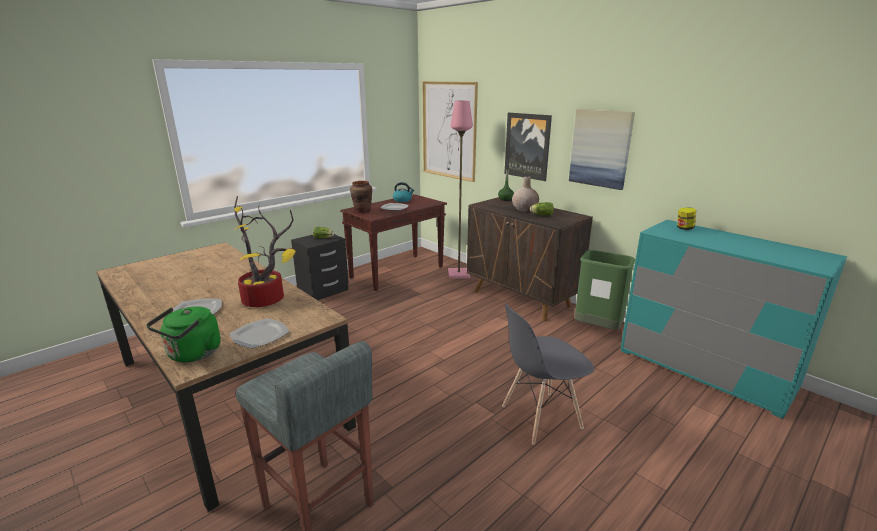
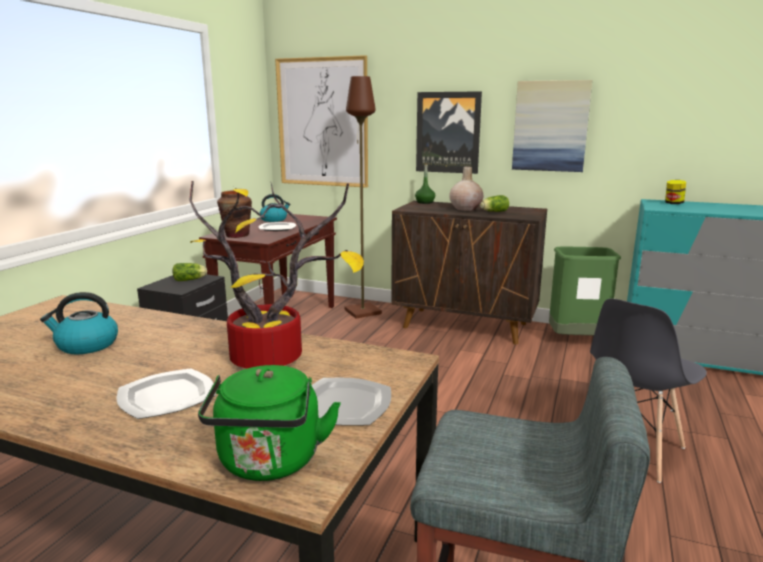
camera: 25 degrees left, 5 degrees down
pink floor lamp [448,101,473,279] -> brown floor lamp [344,76,382,318]
none -> kettle [40,292,118,354]

